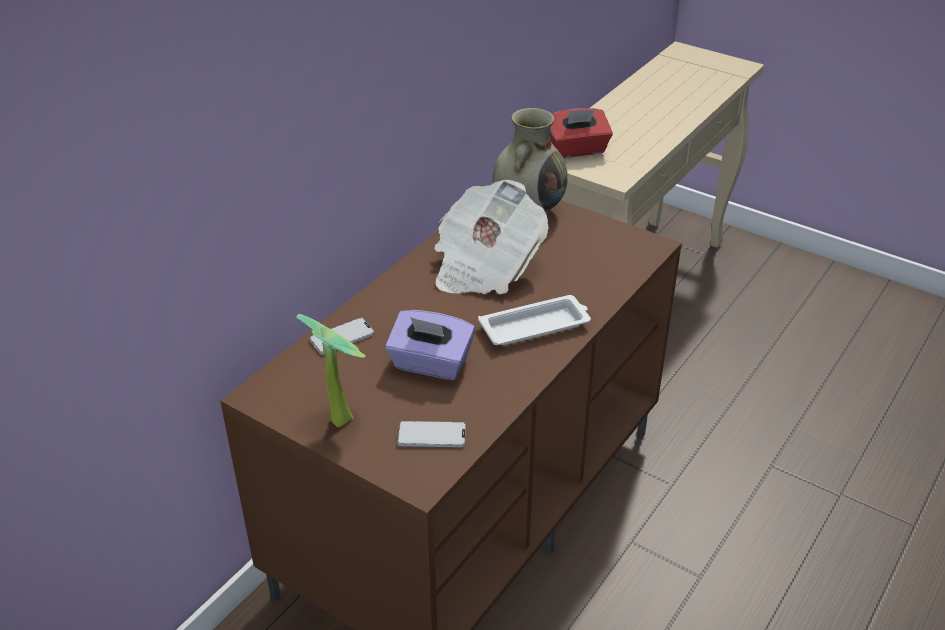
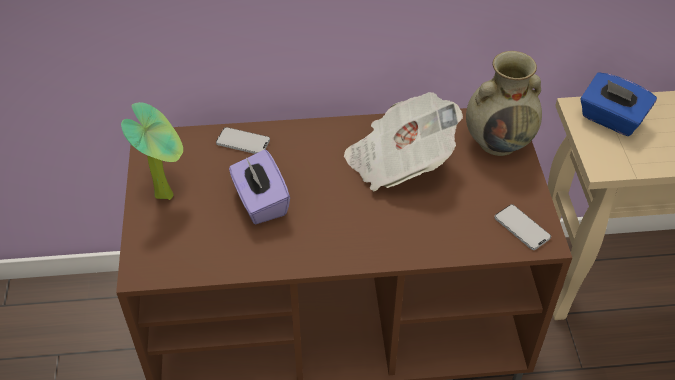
camera: 50 degrees right, 10 degrees up
phone [397,421,466,447] -> phone moved to [494,204,551,250]
white tray [478,295,591,345] -> none
red tissue box [549,108,613,158] -> blue tissue box [580,73,657,136]

